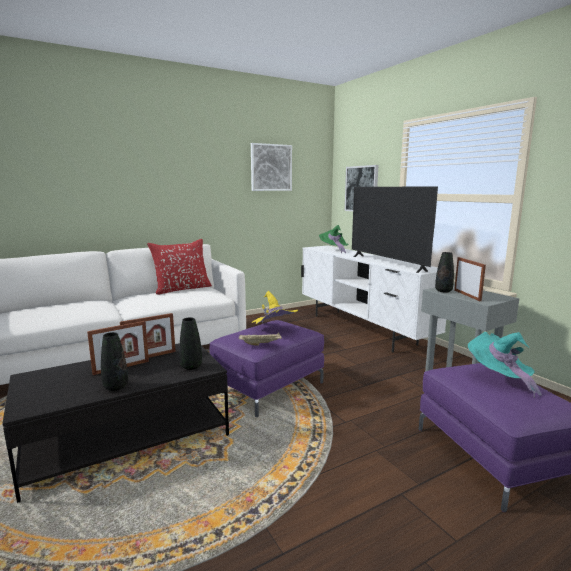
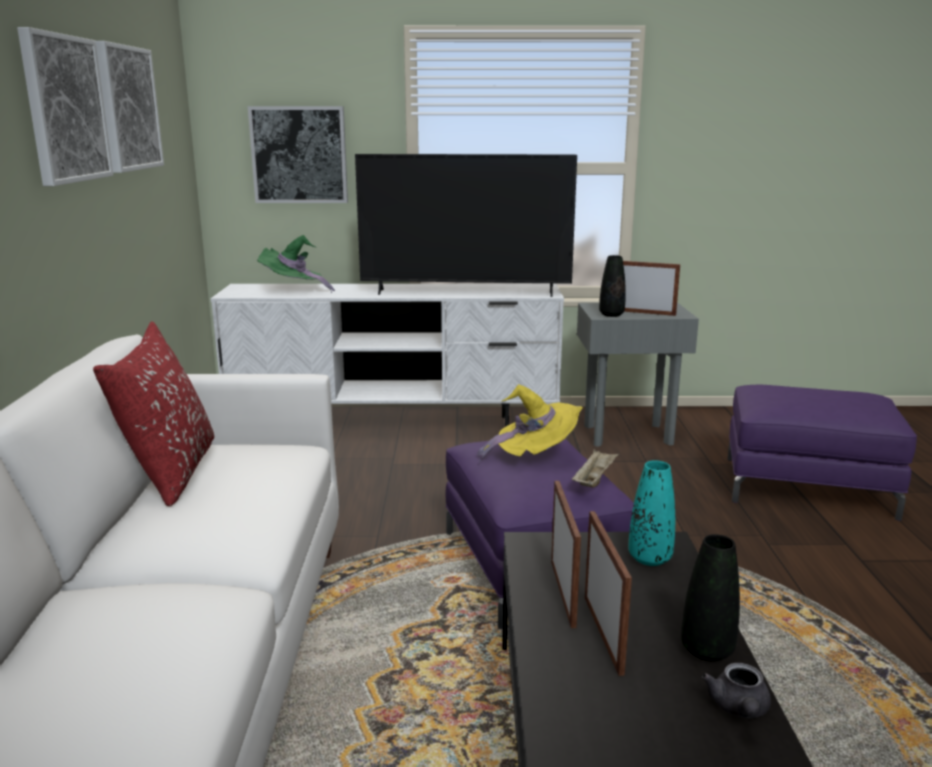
camera: 60 degrees left, 5 degrees up
black vase [179,317,202,370] -> turquoise vase [629,460,675,566]
turquoise hat [468,332,542,398] -> none
none -> picture [17,27,113,186]
none -> grey teapot [702,663,771,718]

